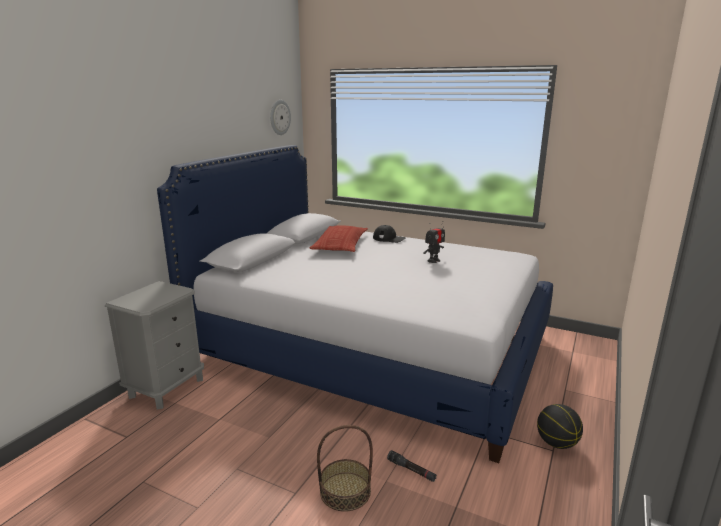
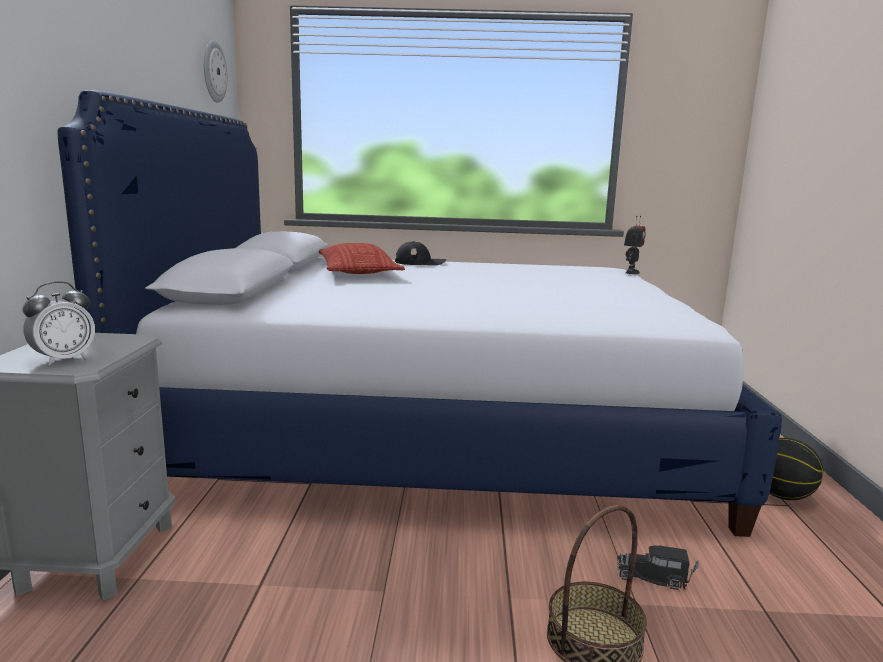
camera: 25 degrees left, 5 degrees down
black flashlight [387,450,437,482] -> toy truck [617,545,699,590]
toy robot [423,221,445,263] -> toy robot moved to [624,216,646,274]
none -> alarm clock [23,281,95,365]

